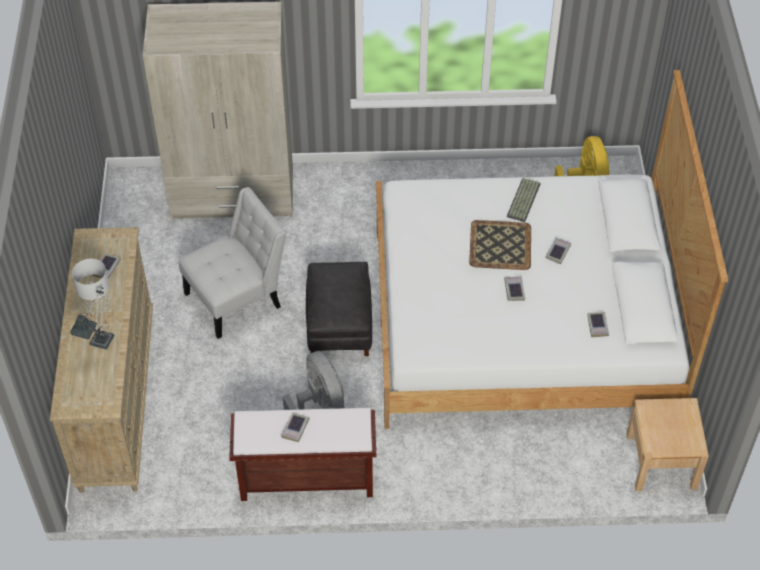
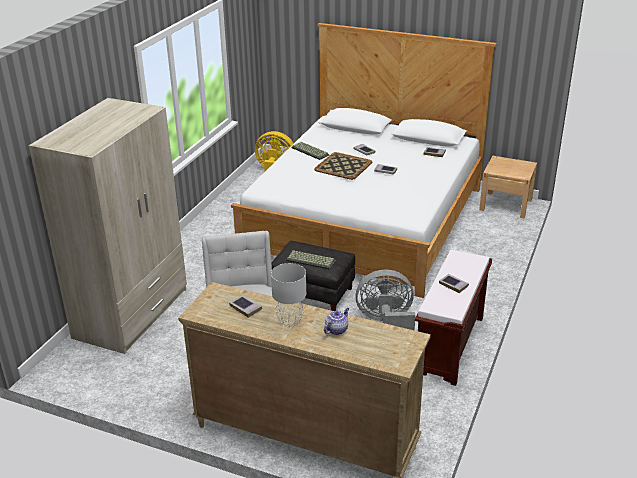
camera: 65 degrees left, 20 degrees down
table lamp [70,287,114,349] -> teapot [324,308,349,335]
none -> keyboard [286,250,336,270]

